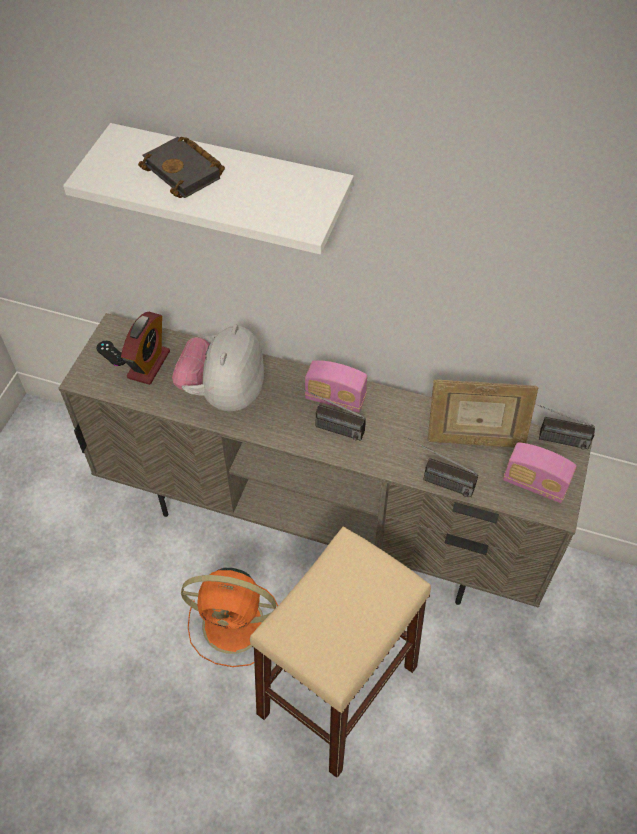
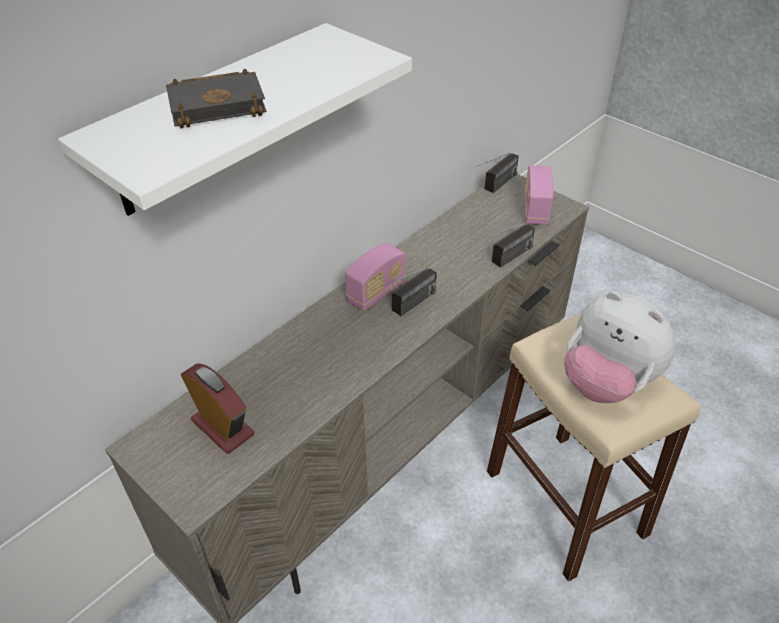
camera: 65 degrees left, 10 degrees down
black game controller [97,341,126,366] -> none
plush toy [172,324,264,411] -> plush toy moved to [564,291,676,403]
orange fan [181,568,278,667] -> none
picture frame [428,379,539,448] -> none
radio [503,442,577,503] -> radio turned 135 degrees clockwise [525,165,553,225]

